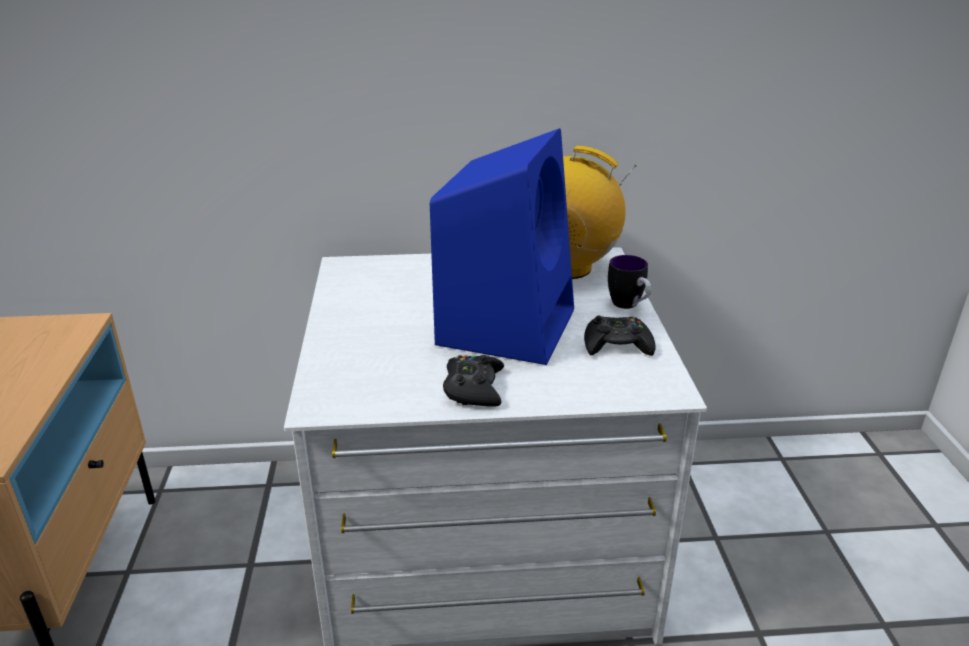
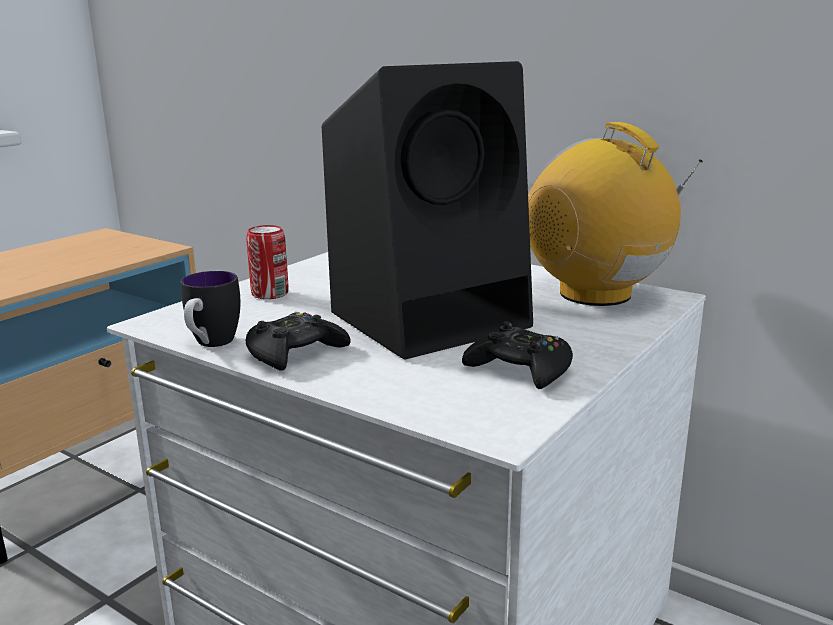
camera: 40 degrees right, 10 degrees down
blue speaker [430,128,574,365] -> black speaker [322,61,533,360]
mug [608,255,652,309] -> mug moved to [181,271,240,347]
none -> can [246,225,289,299]

